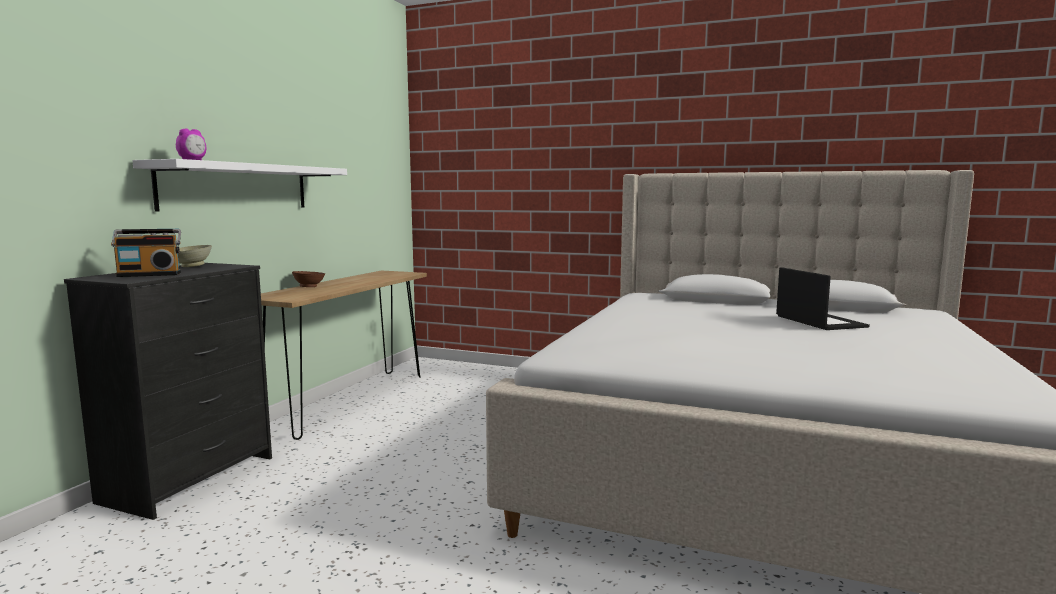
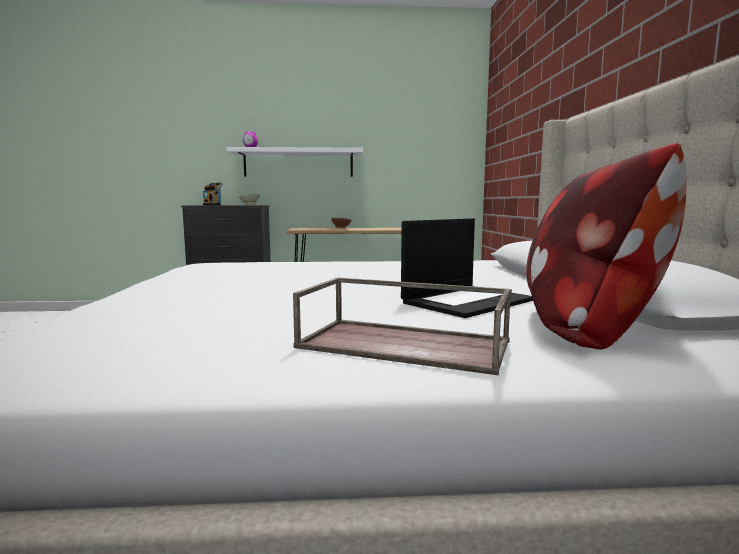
camera: 65 degrees right, 0 degrees up
none -> brown tray [293,277,512,375]
none -> pillow [526,143,687,350]

